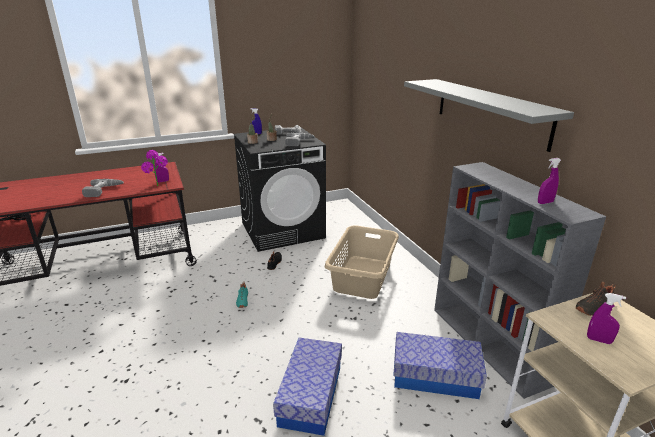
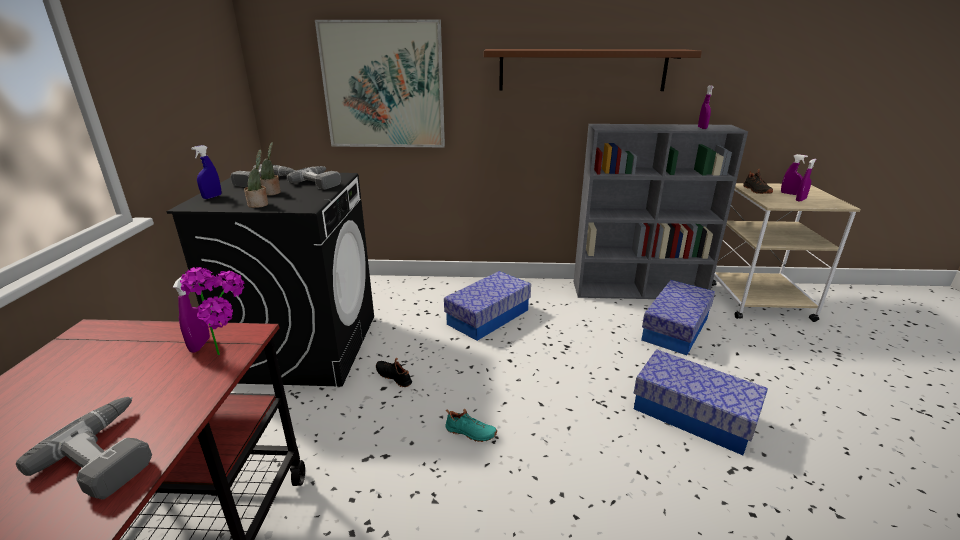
camera: 65 degrees left, 0 degrees up
beige laundry basket [325,225,399,299] -> storage box [444,271,531,341]
grey shelf [404,79,574,152] -> brown shelf [484,49,702,91]
none -> picture [315,20,445,147]
none -> purple spray bottle [781,154,808,195]

